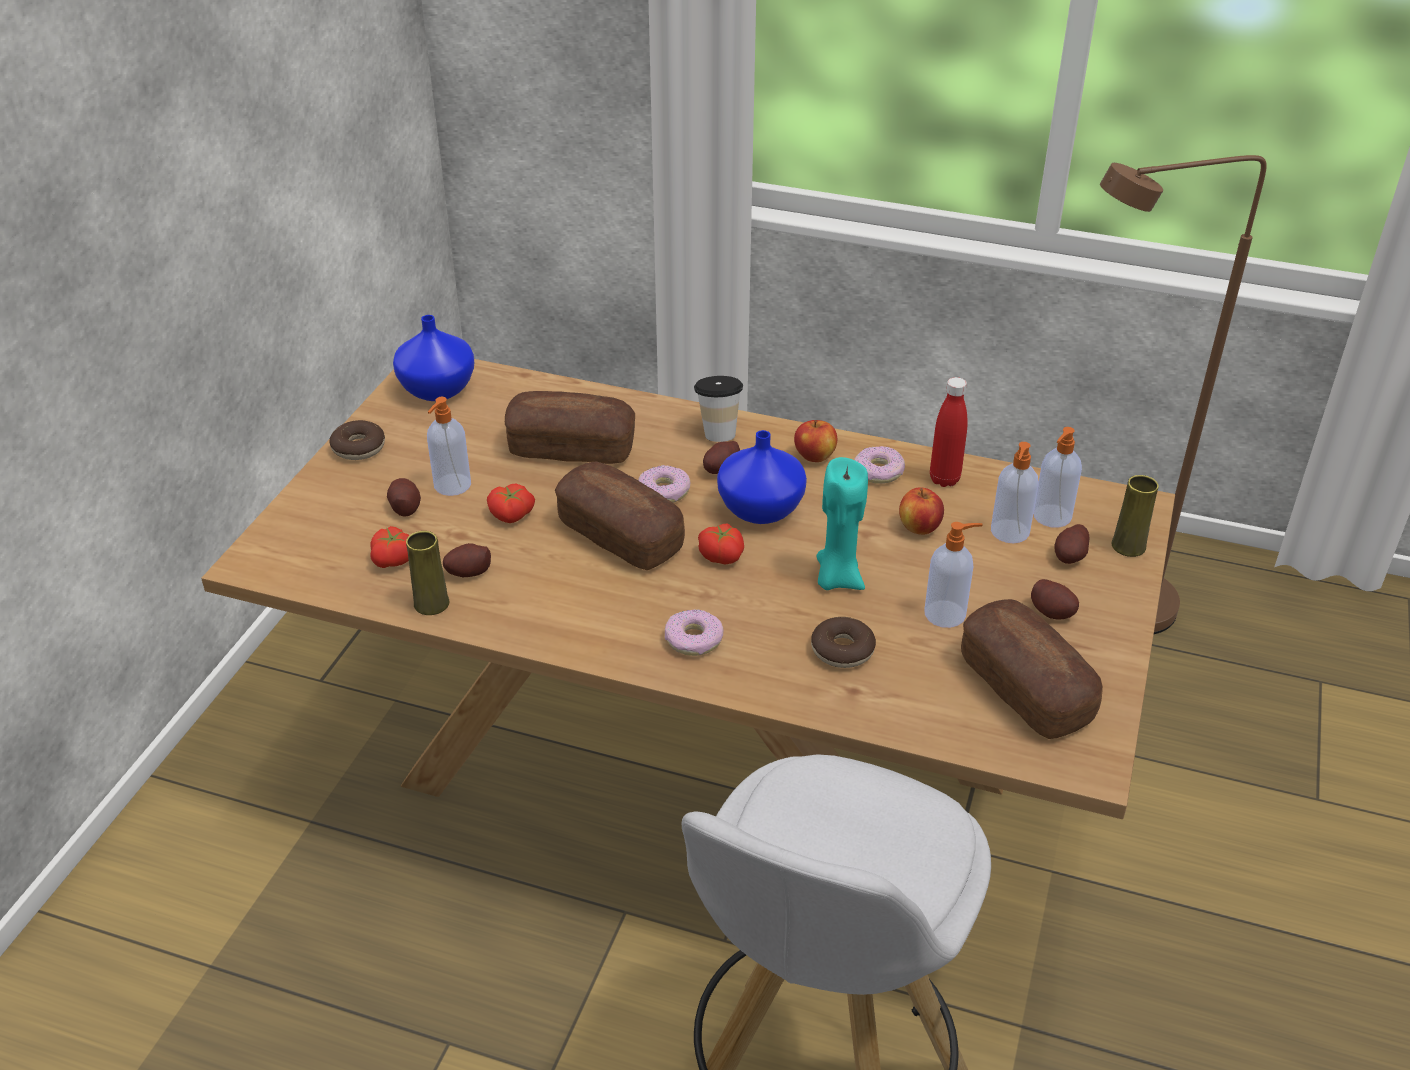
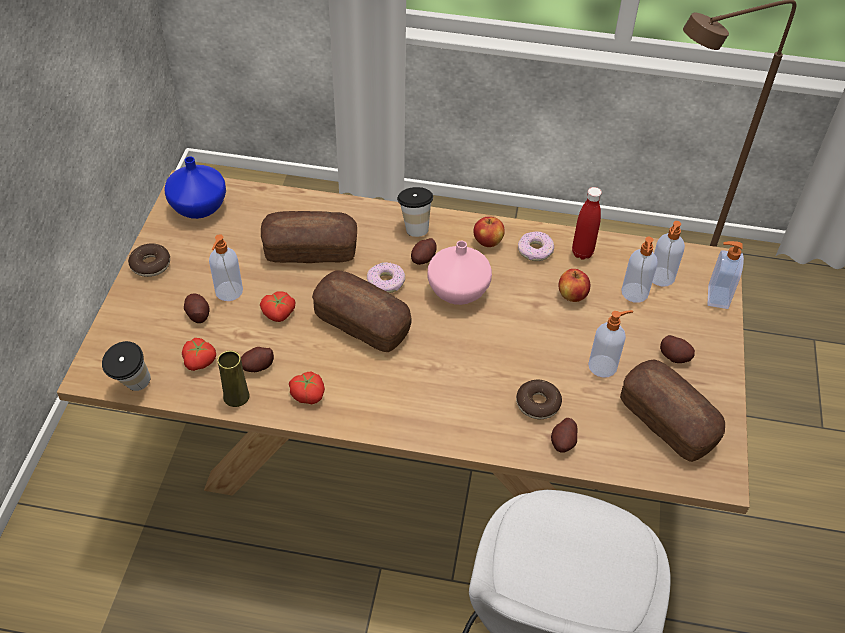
camera: 10 degrees left, 10 degrees up
donut [665,609,723,656] -> none
tomato [698,524,744,564] -> tomato moved to [289,371,325,405]
blue vase [717,430,807,524] -> pink vase [428,241,492,305]
turquoise candle [817,457,868,590] -> none
potato [1054,524,1089,564] -> potato moved to [551,418,578,453]
yellow vase [1111,475,1159,557] -> soap dispenser [708,241,744,309]
none -> cup [102,341,151,391]

